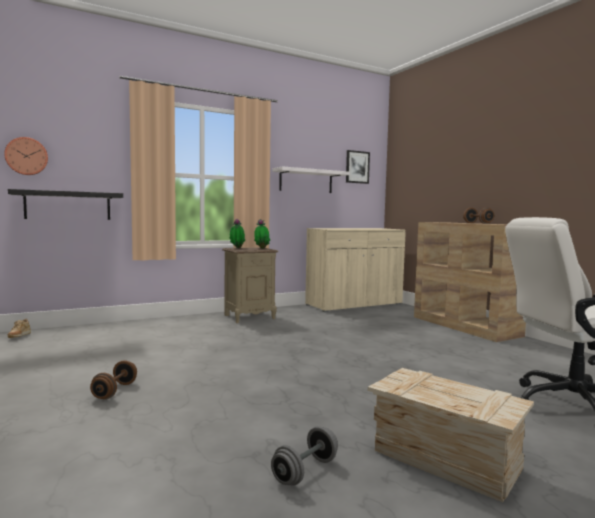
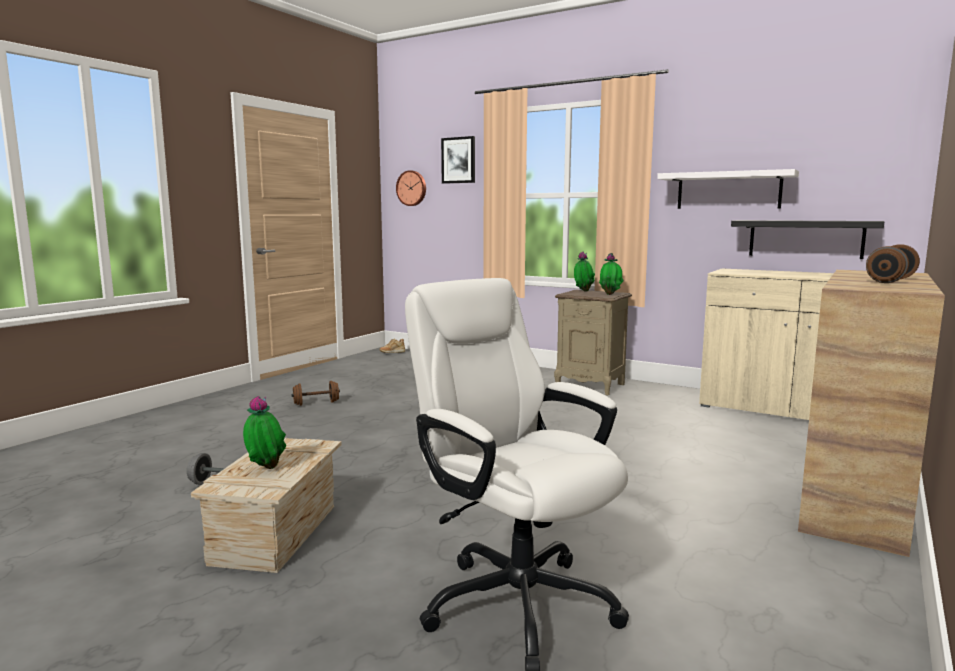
camera: 60 degrees right, 5 degrees up
black shelf [8,189,123,220] -> black shelf moved to [731,220,884,259]
picture [346,150,370,184] -> picture moved to [441,136,475,184]
none -> potted plant [243,396,286,469]

